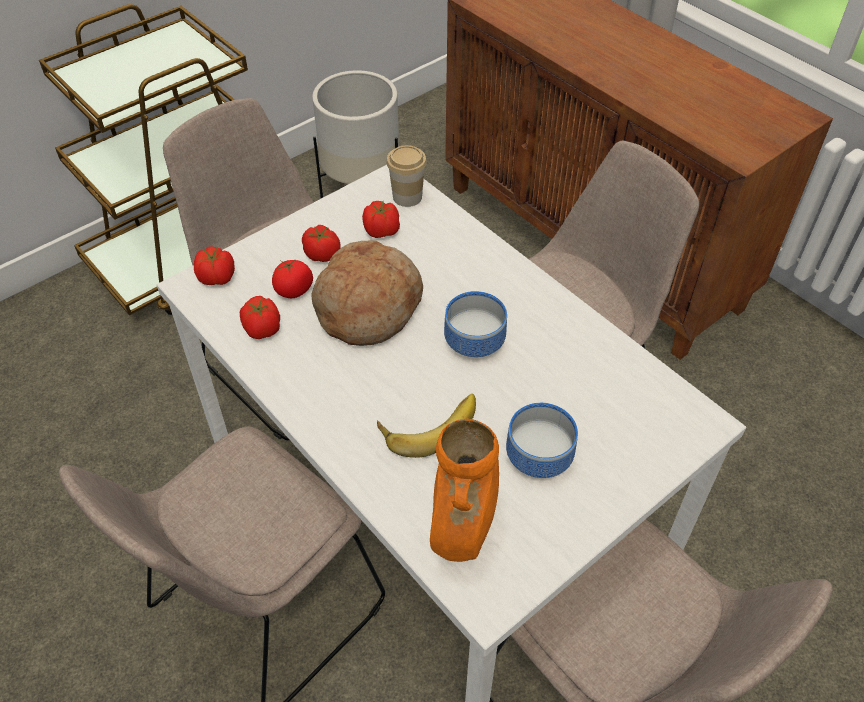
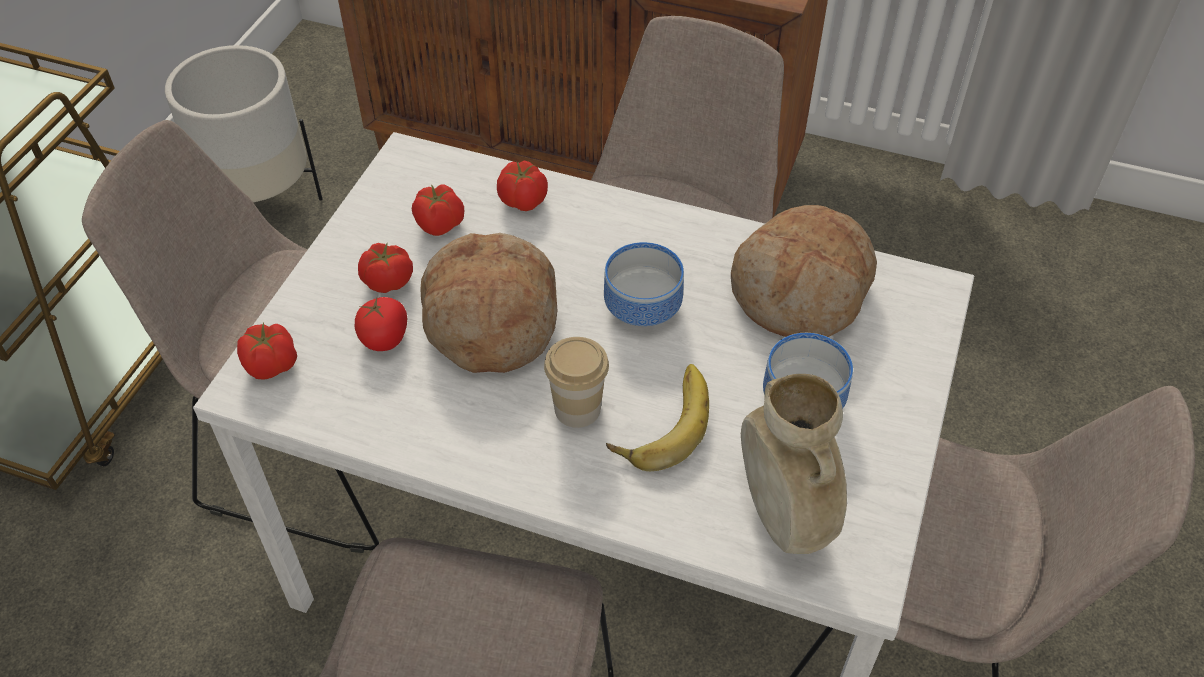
camera: 30 degrees left, 0 degrees up
tomato [240,296,280,339] -> tomato moved to [497,160,548,211]
cup [386,145,427,207] -> cup moved to [544,337,609,428]
orange vase [430,419,499,562] -> beige vase [741,374,847,554]
none -> bread [731,205,877,337]

